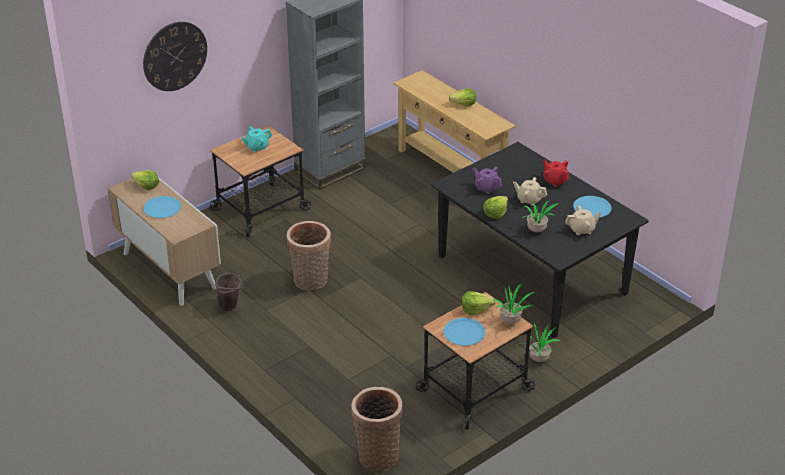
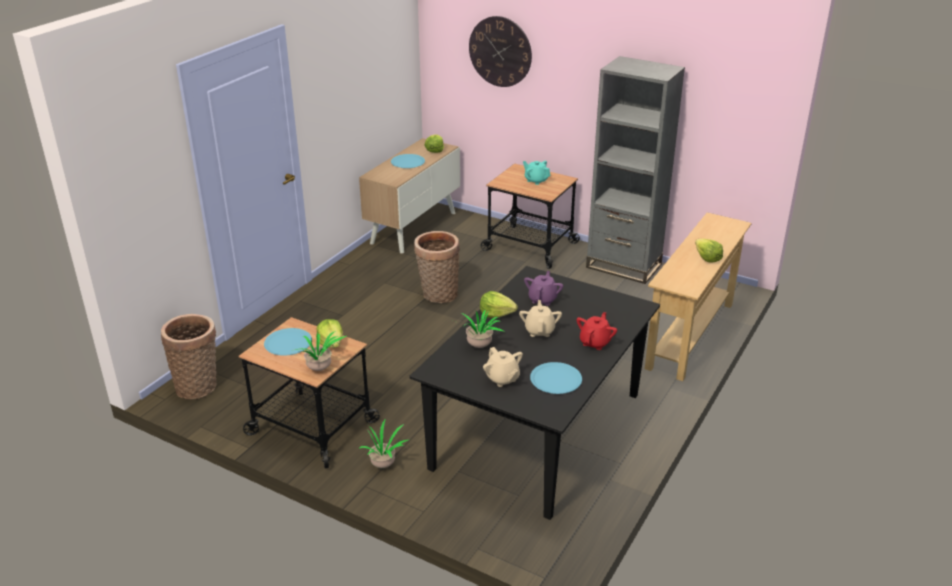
camera: 70 degrees right, 5 degrees down
brown bucket [215,273,243,311] -> none

